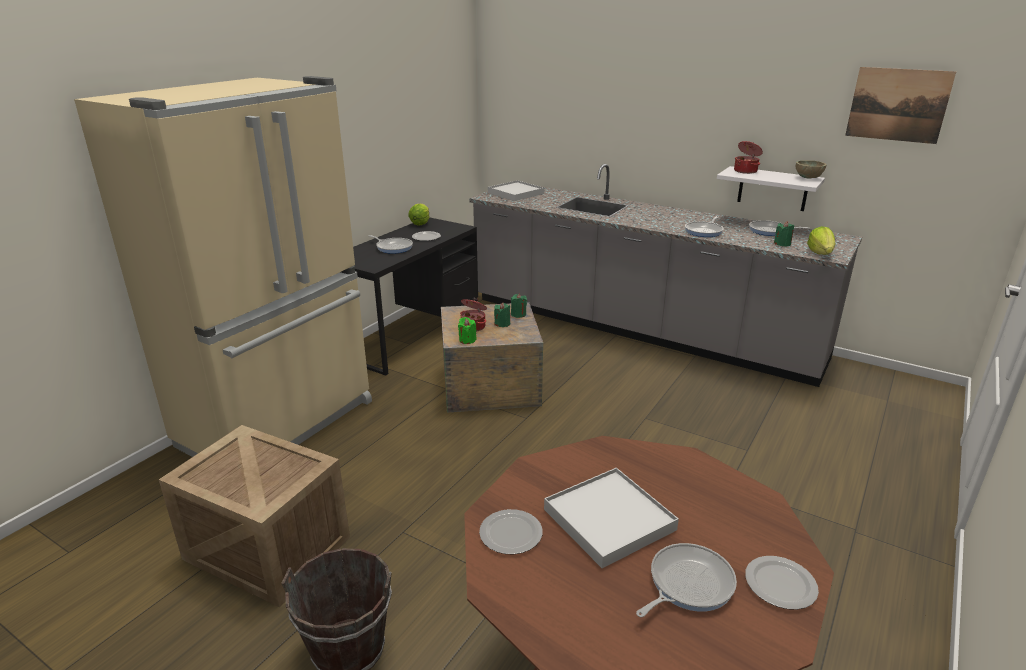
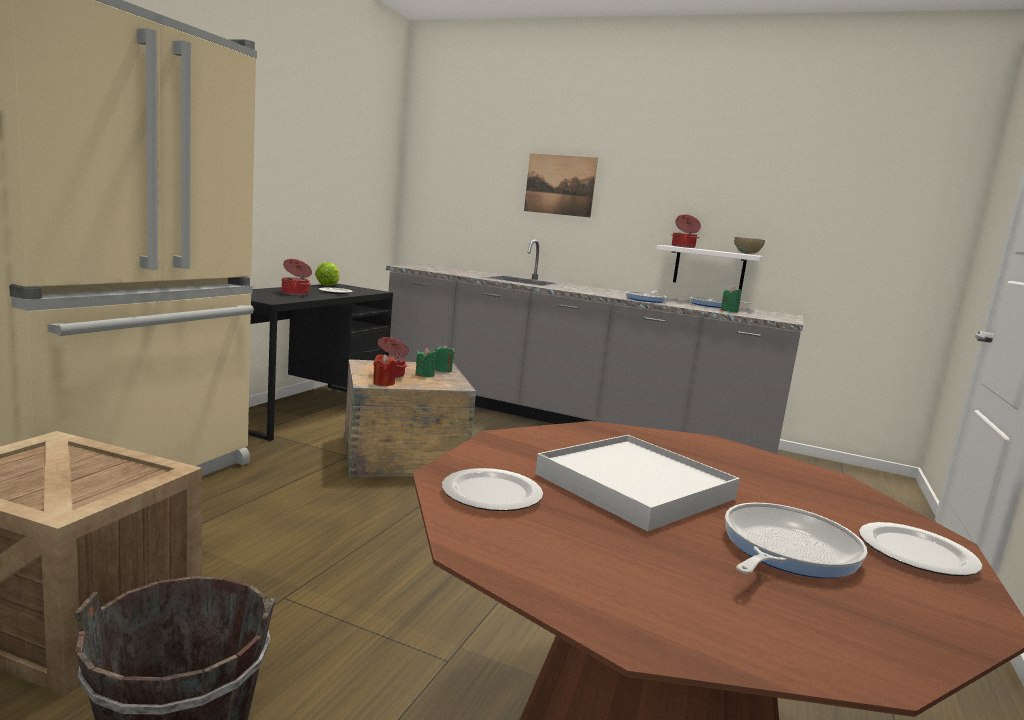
camera: 10 degrees left, 15 degrees down
frying pan [369,235,413,254] -> cooking pot [281,259,312,295]
green candle [458,317,477,344] -> red candle [373,354,396,386]
white tray [488,180,544,201] -> none
lettuce [807,226,836,255] -> none
picture [845,67,956,144] -> picture moved to [524,153,598,218]

